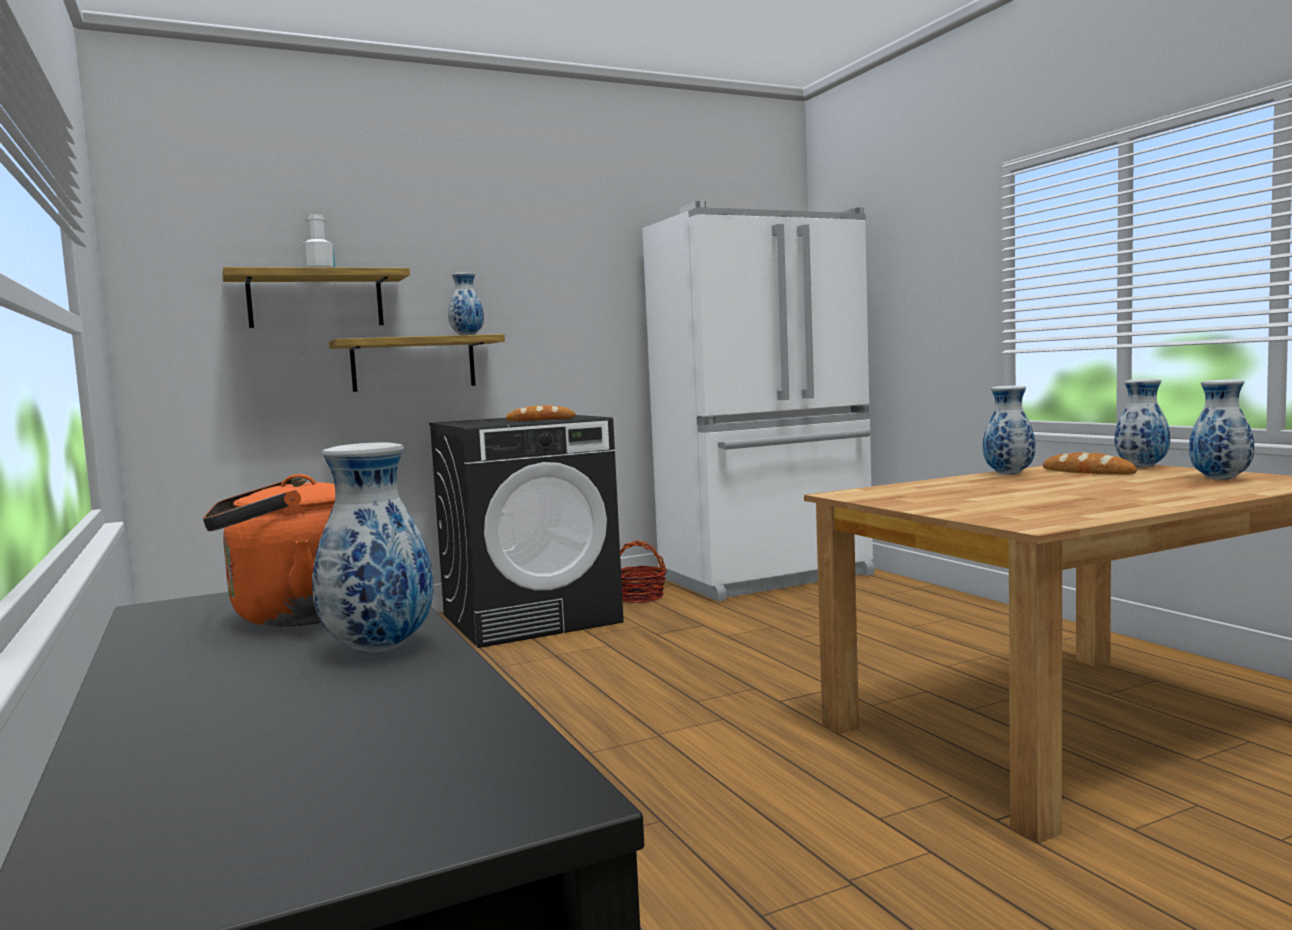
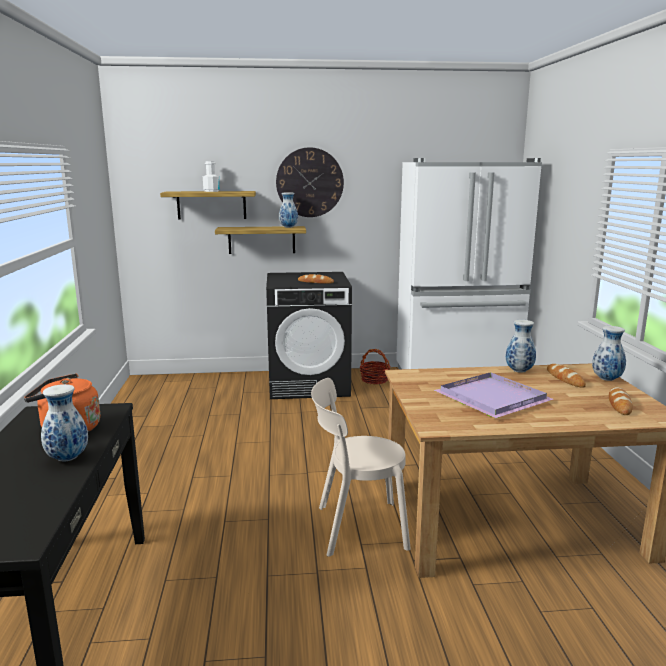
camera: 20 degrees right, 10 degrees up
vase [1189,379,1254,480] -> bread [609,387,633,415]
none -> wall clock [276,147,344,217]
none -> beige chair [311,378,411,557]
none -> purple tray [434,372,553,418]

